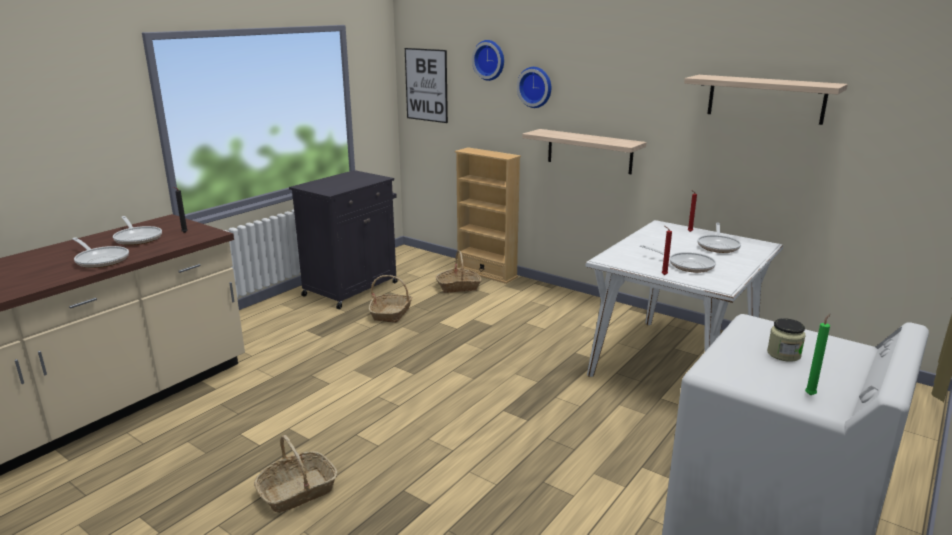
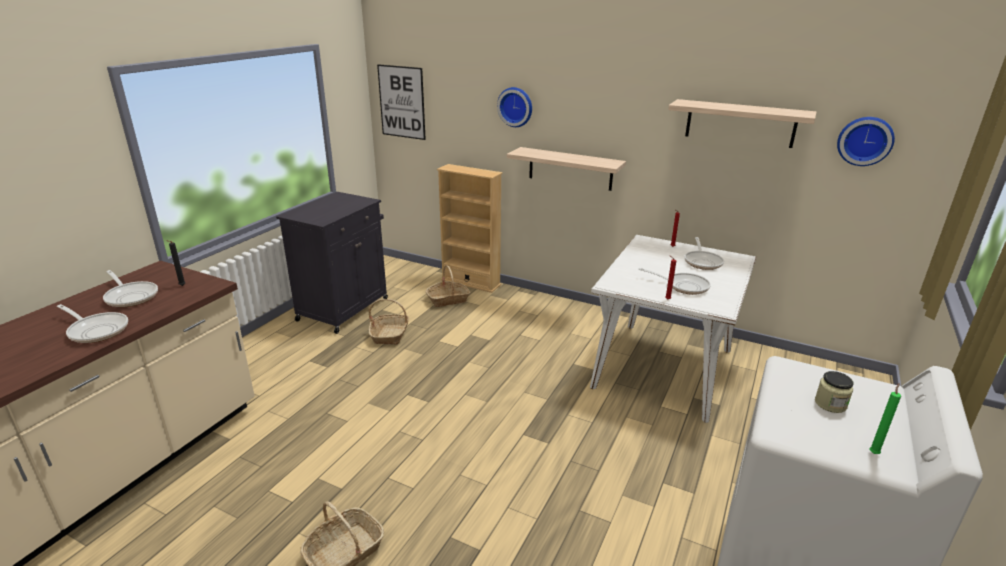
camera: 10 degrees left, 5 degrees up
wall clock [472,40,504,81] -> wall clock moved to [837,117,895,166]

